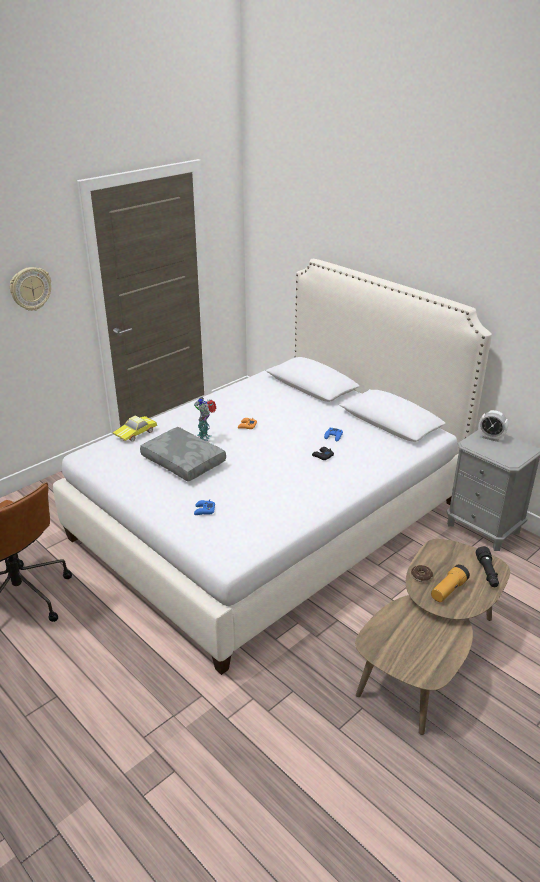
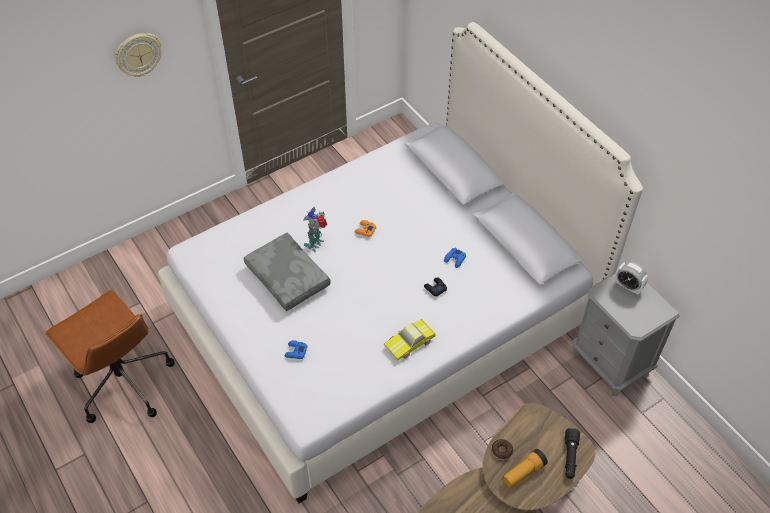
camera: 10 degrees right, 20 degrees up
toy car [113,415,157,441] -> toy car moved to [384,319,435,360]

